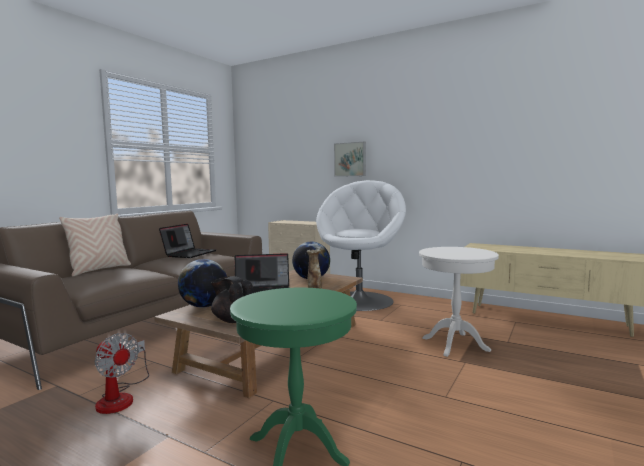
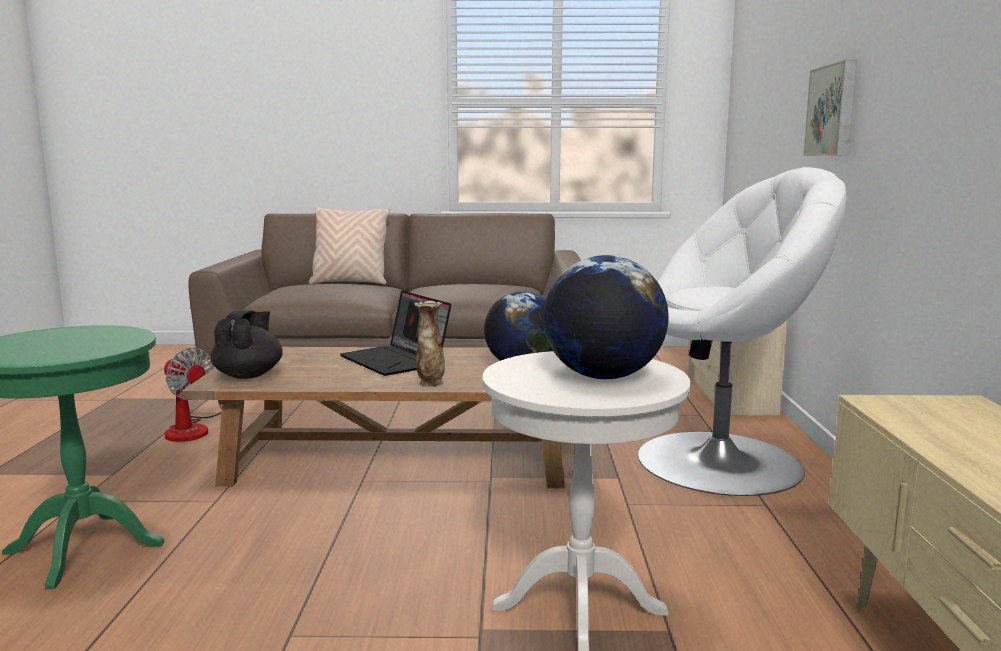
camera: 60 degrees right, 5 degrees up
fan [95,333,149,414] -> fan turned 60 degrees counterclockwise [164,348,222,442]
laptop [159,224,216,258] -> none
globe [178,259,227,307] -> globe moved to [543,255,669,379]

